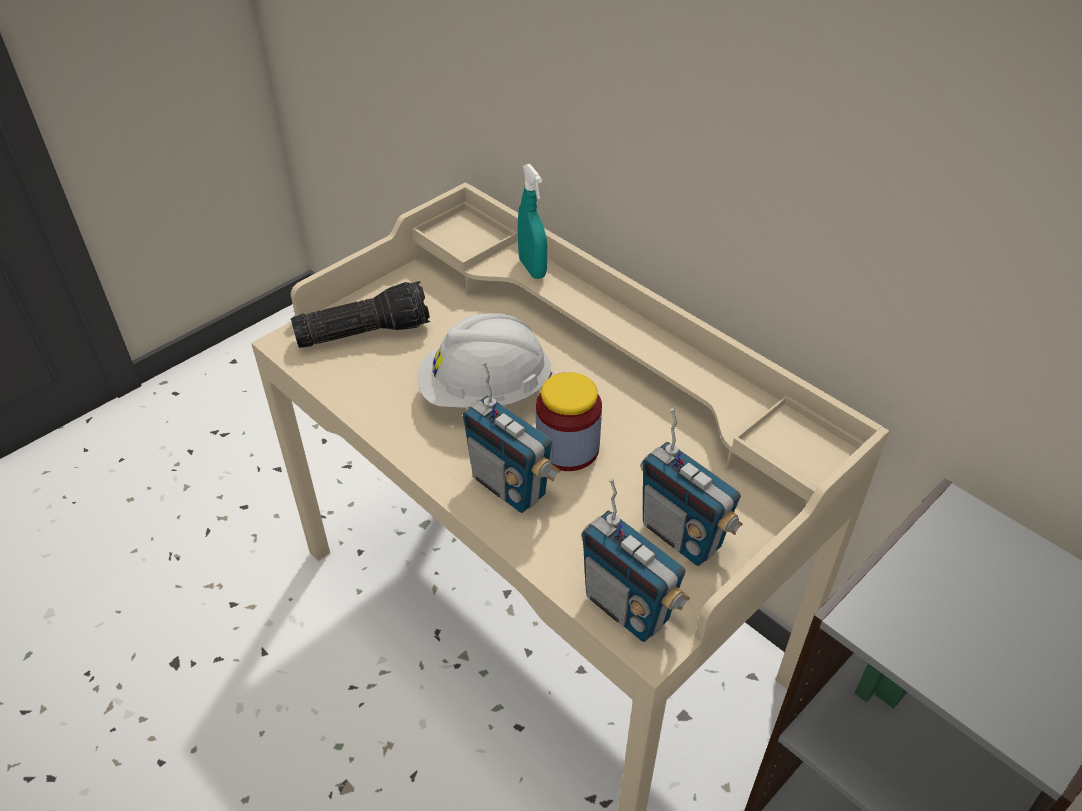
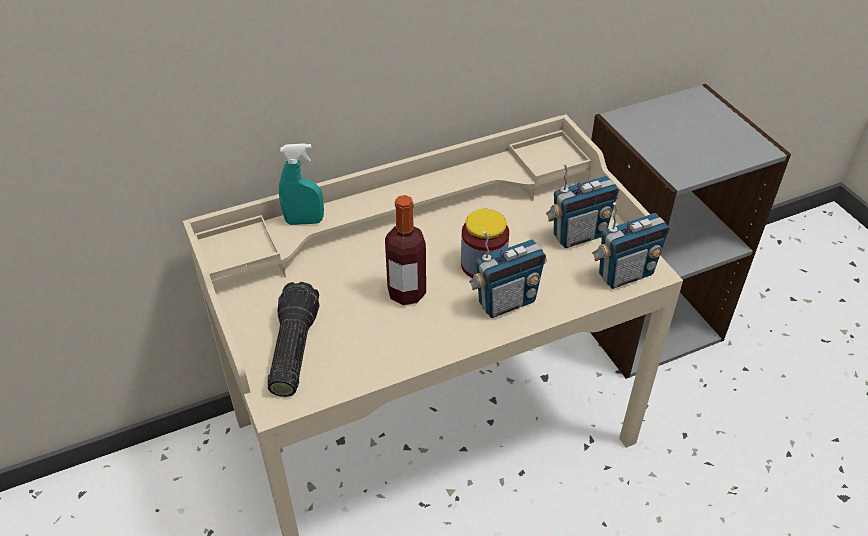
camera: 70 degrees left, 0 degrees up
white hard hat [418,313,552,408] -> bottle [385,195,426,305]

